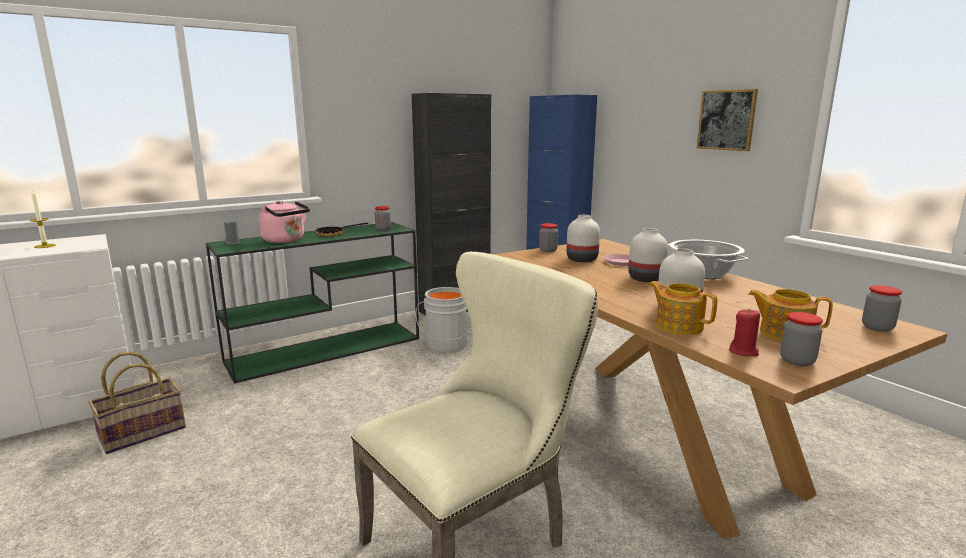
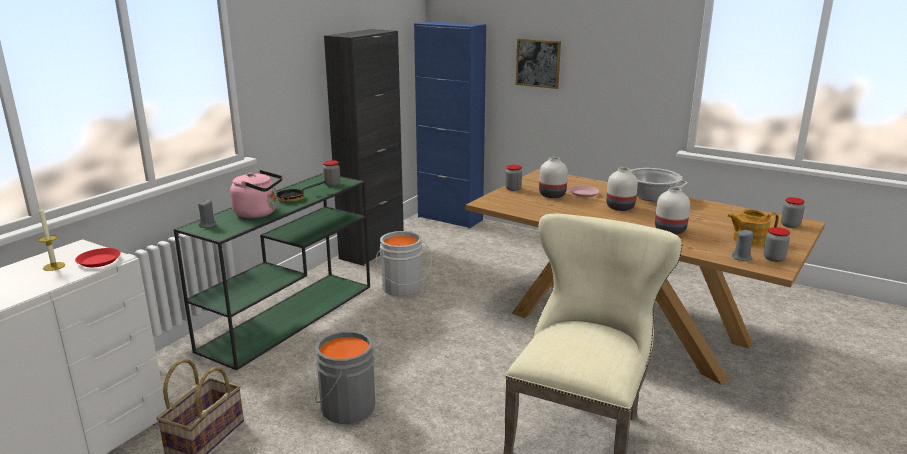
camera: 25 degrees left, 5 degrees up
teapot [649,281,717,335] -> none
picture [697,89,758,151] -> picture moved to [516,39,561,89]
red candle [729,308,760,356] -> grey candle [732,230,753,261]
none -> red plate [75,248,121,267]
none -> grey bucket [315,331,375,424]

